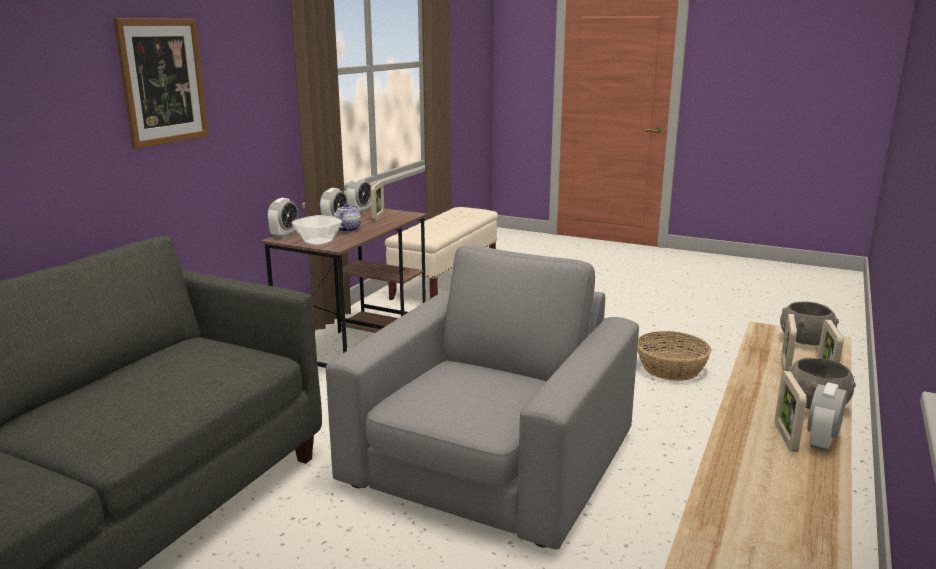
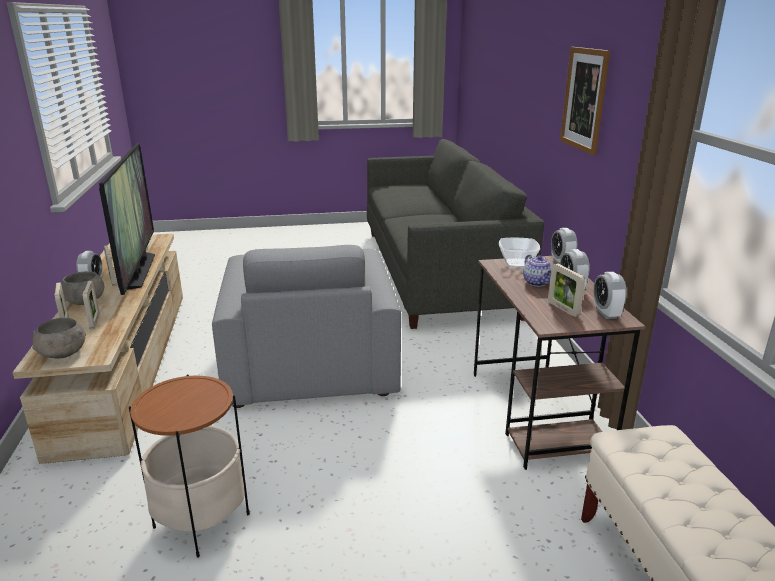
camera: 145 degrees right, 5 degrees up
basket [638,331,711,381] -> side table [129,374,250,558]
none -> television [99,143,155,295]

